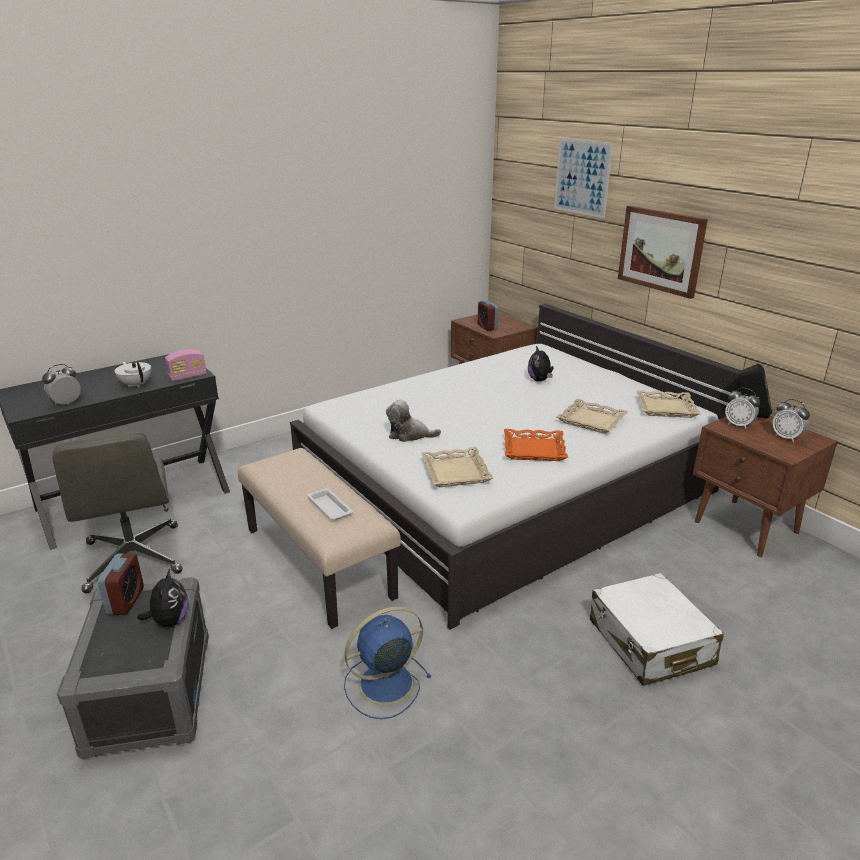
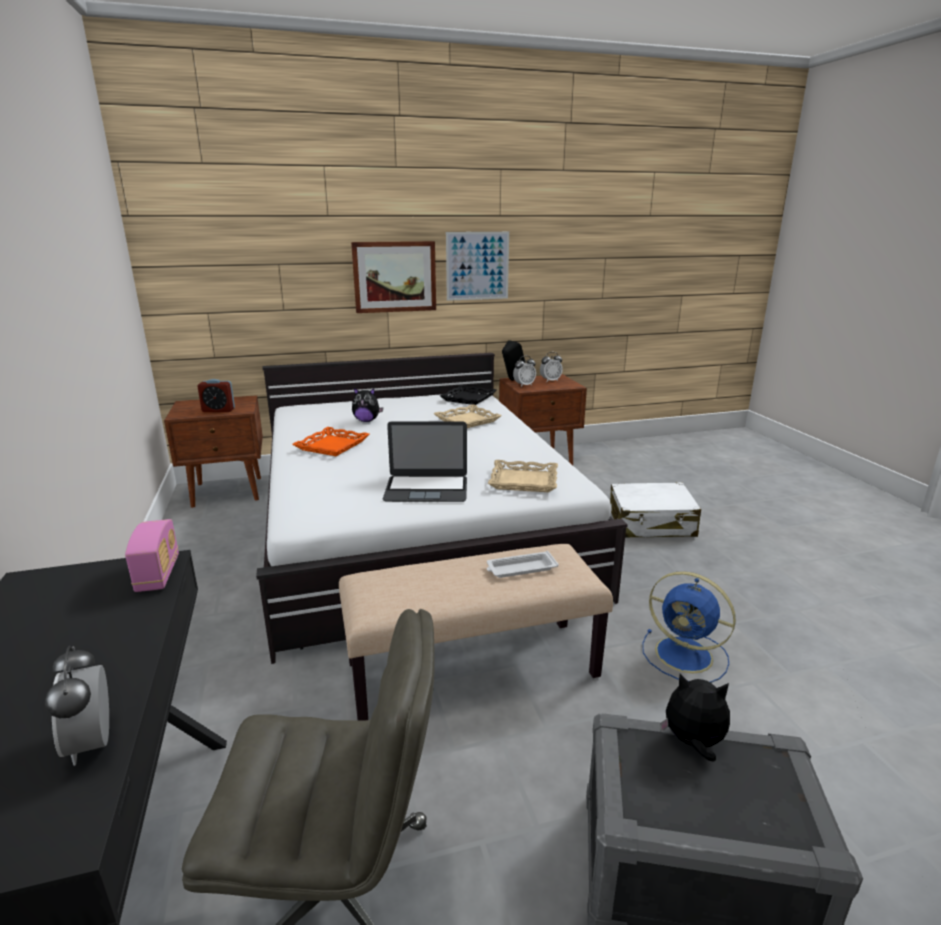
camera: 70 degrees left, 5 degrees down
alarm clock [97,553,144,615] -> none
white teapot [115,361,151,388] -> none
blue fan [344,606,432,719] -> blue fan turned 45 degrees counterclockwise [642,571,736,683]
plush toy [386,400,441,442] -> laptop [383,421,467,502]
orange tray [504,429,568,461] -> orange tray moved to [292,427,369,456]
picture [554,138,613,218] -> picture moved to [446,232,509,301]
beige tray [636,390,701,418] -> black tray [440,385,496,405]

